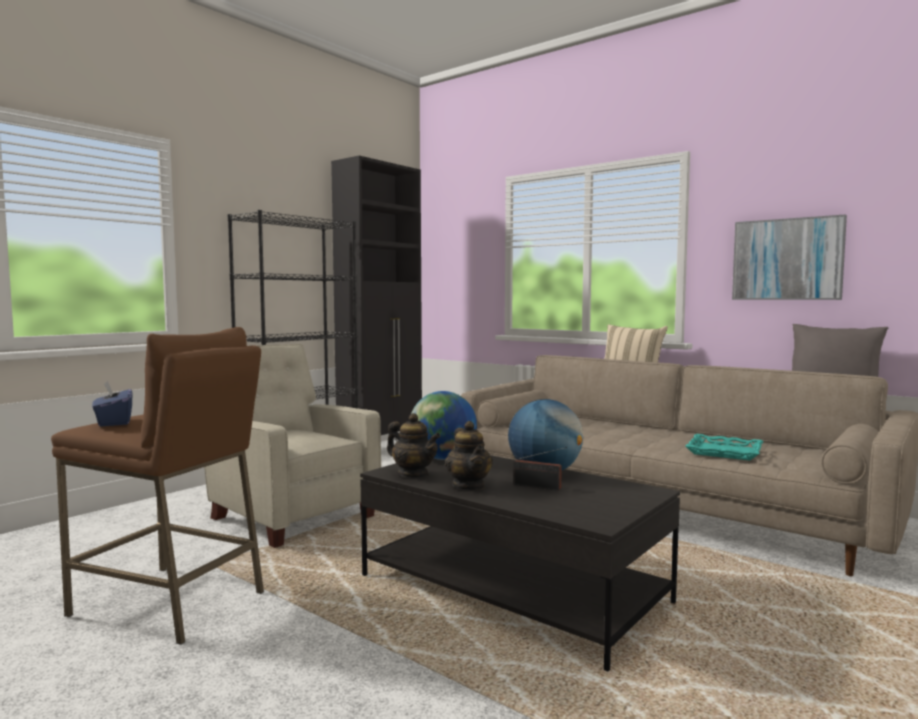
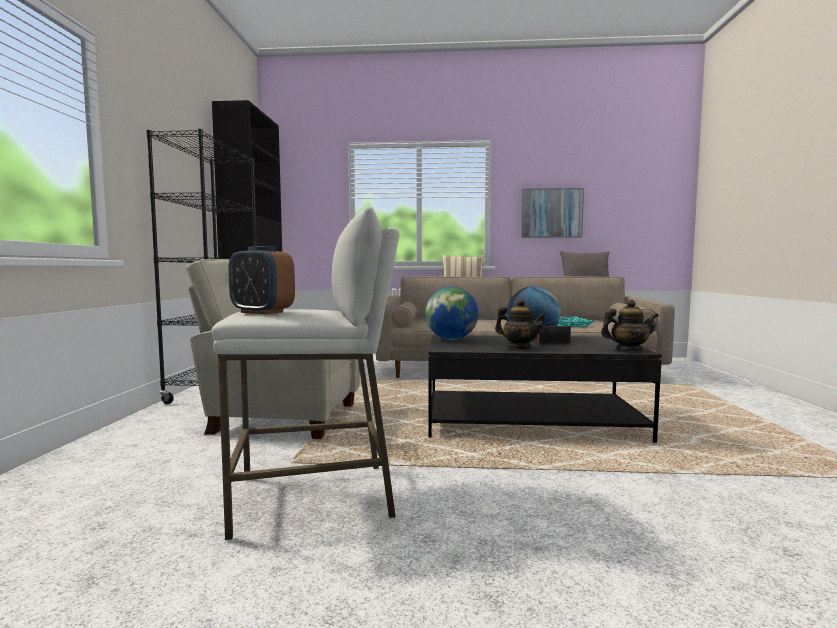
camera: 35 degrees left, 0 degrees up
brown stool [51,327,264,645] -> white stool [212,207,399,540]
blue tissue box [92,381,132,426] -> alarm clock [228,246,295,314]
teapot [387,413,441,477] -> teapot moved to [601,300,659,351]

